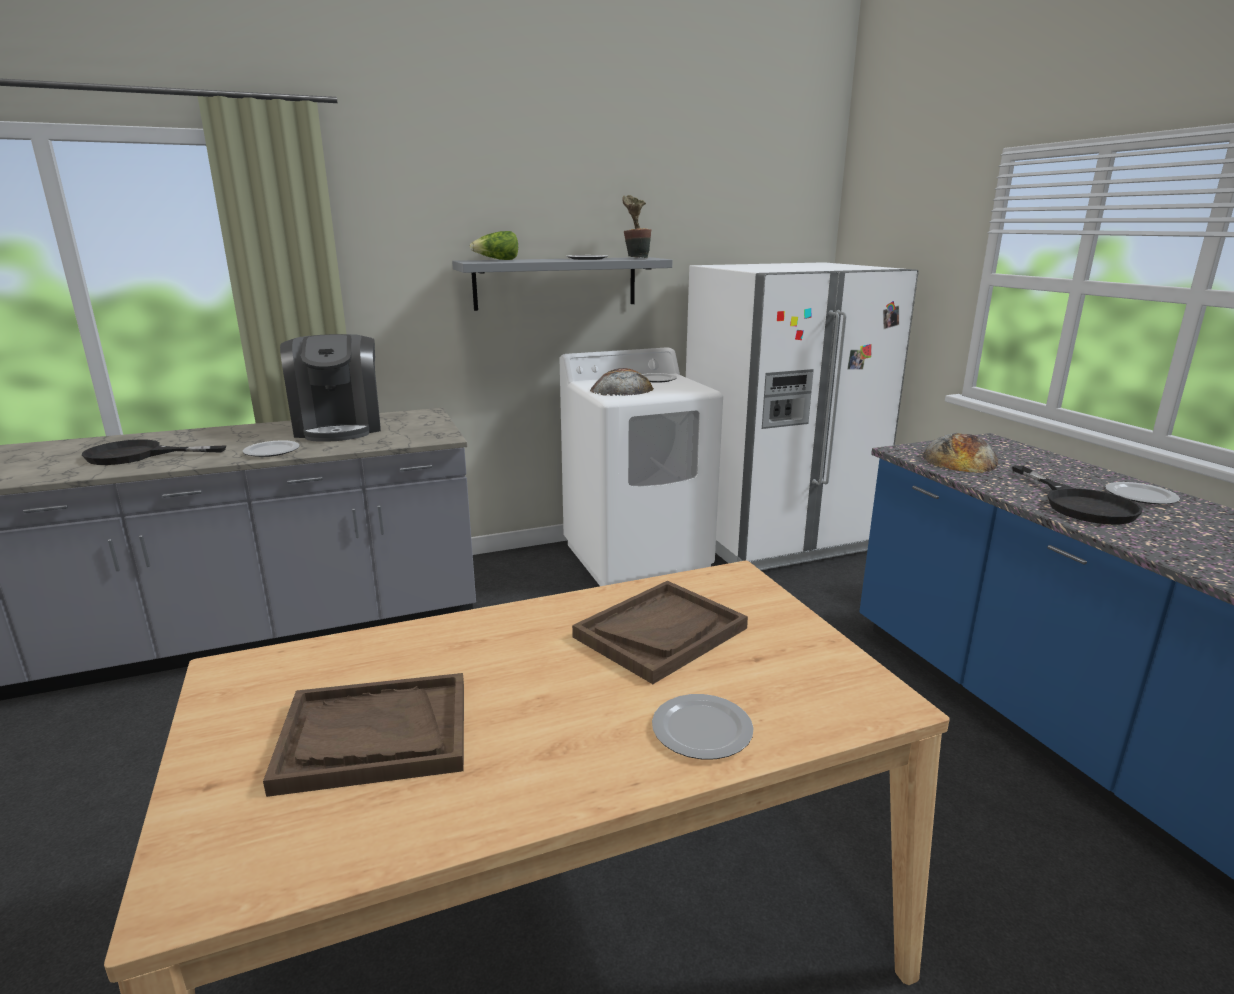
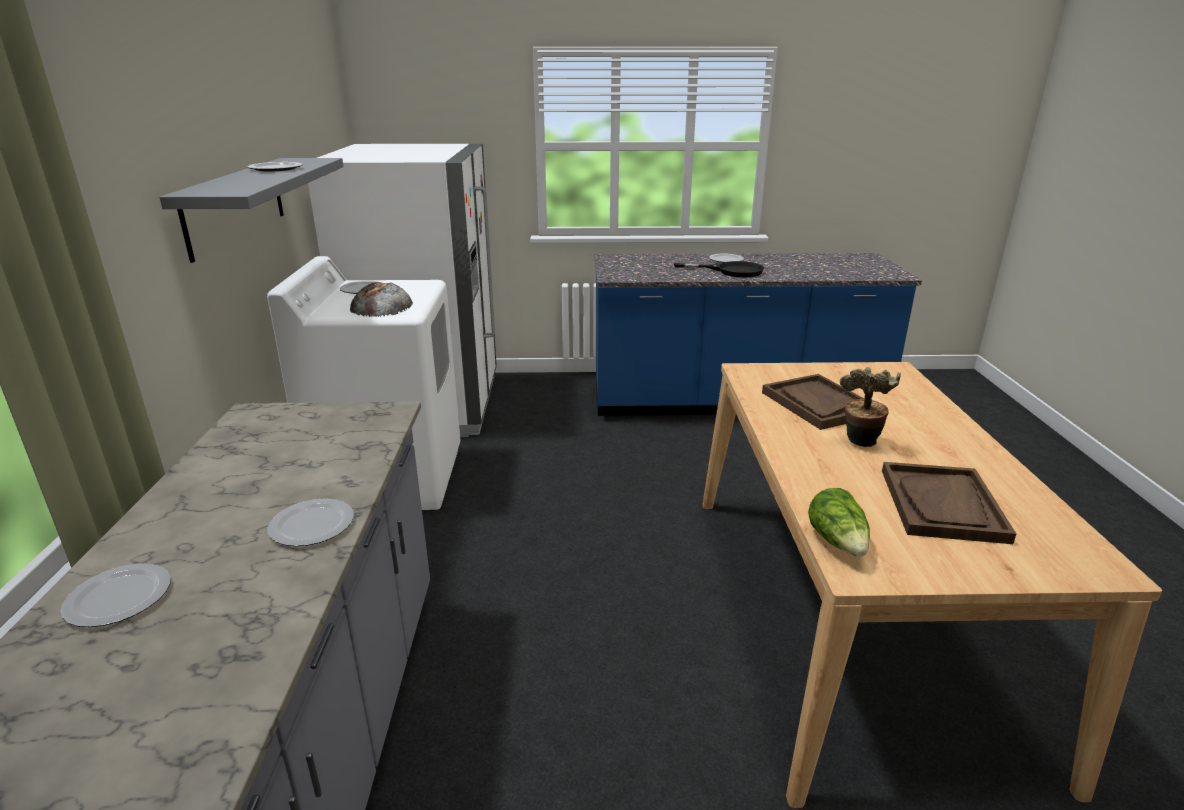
camera: 70 degrees left, 5 degrees up
black frying pan [82,439,226,465] -> none
coffee machine [280,334,381,442] -> none
lettuce [470,231,518,260] -> lettuce moved to [808,488,870,556]
potted plant [622,195,652,258] -> potted plant moved to [840,367,901,447]
plate [652,694,754,759] -> plate moved to [61,563,171,627]
bread [922,433,998,473] -> none

